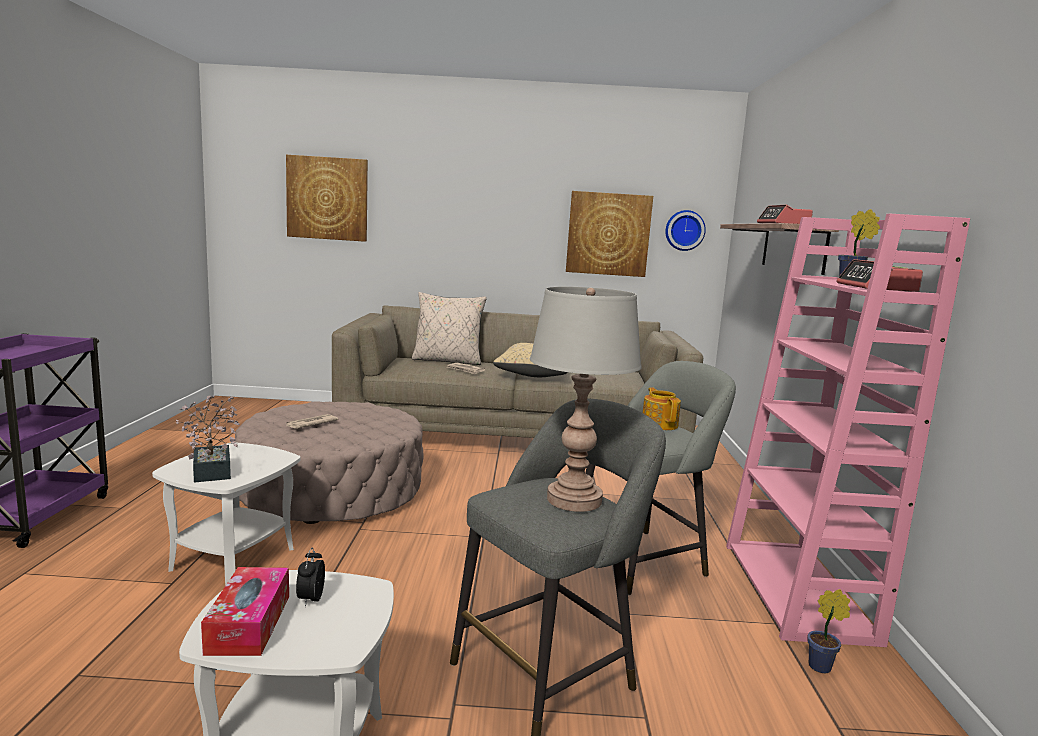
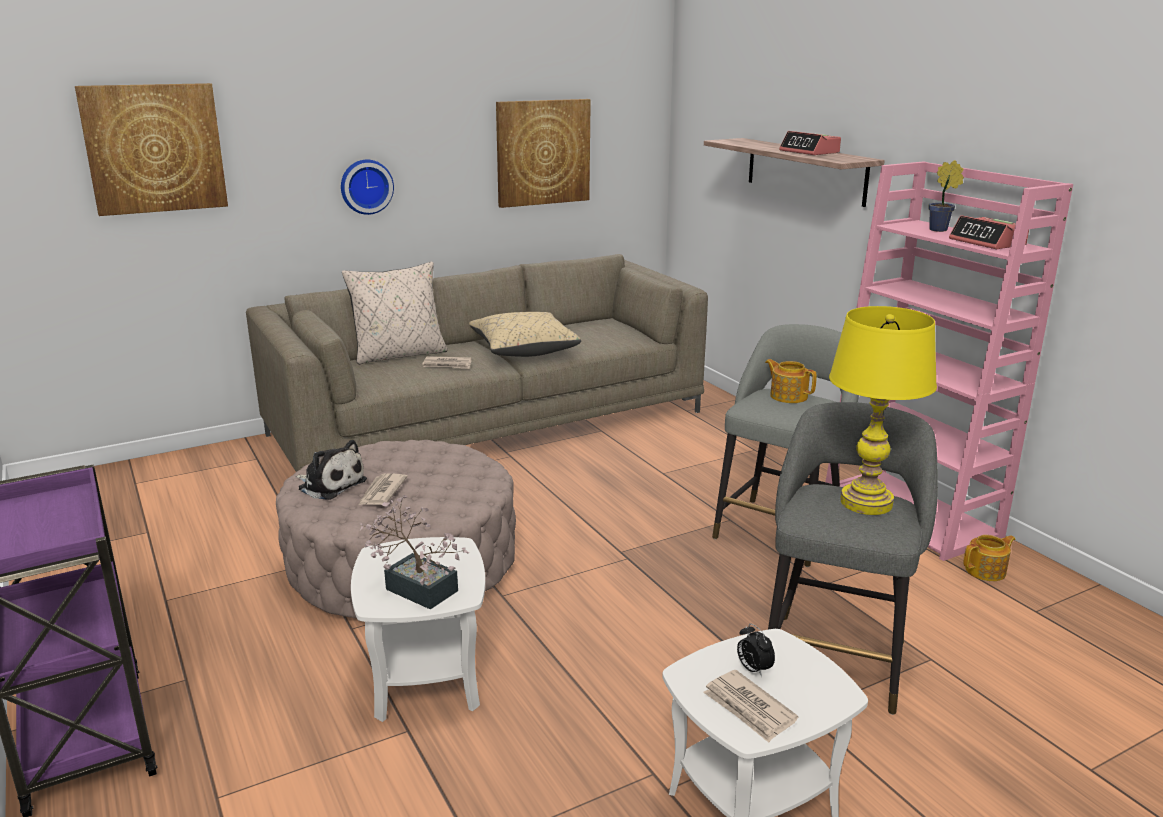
camera: 30 degrees left, 10 degrees up
tissue box [201,567,289,656] -> newspaper [703,670,798,743]
grey table lamp [530,287,642,512] -> yellow table lamp [829,306,937,515]
wall clock [665,210,706,251] -> wall clock moved to [341,160,394,215]
potted plant [807,589,850,673] -> teapot [963,535,1016,581]
none -> plush toy [295,440,367,500]

